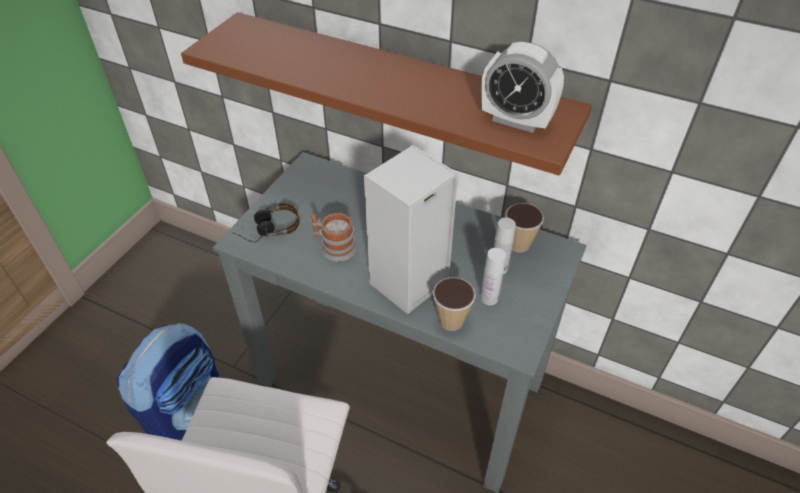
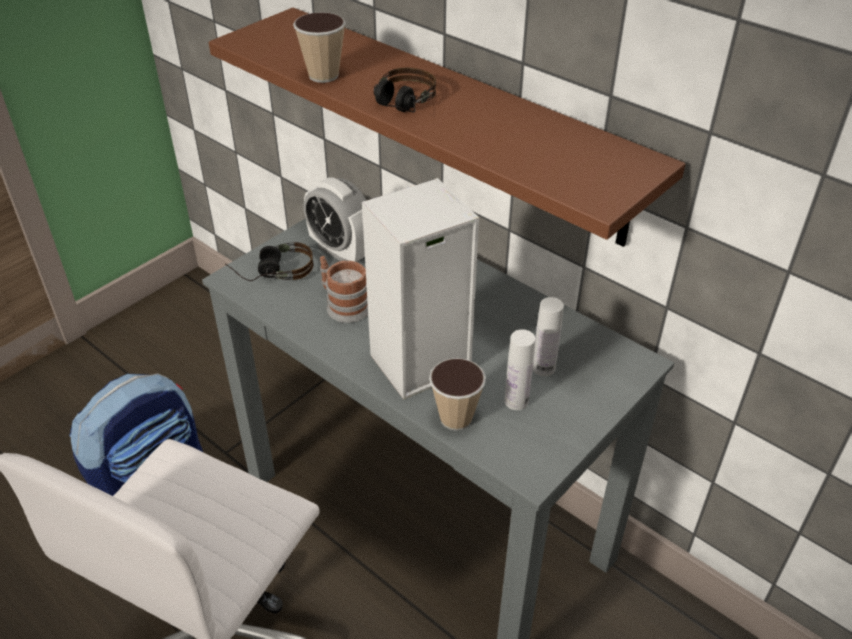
camera: 15 degrees right, 5 degrees down
alarm clock [481,42,564,133] -> alarm clock moved to [304,177,367,262]
cup [505,203,544,253] -> cup moved to [293,12,346,83]
none -> headphones [374,68,436,112]

